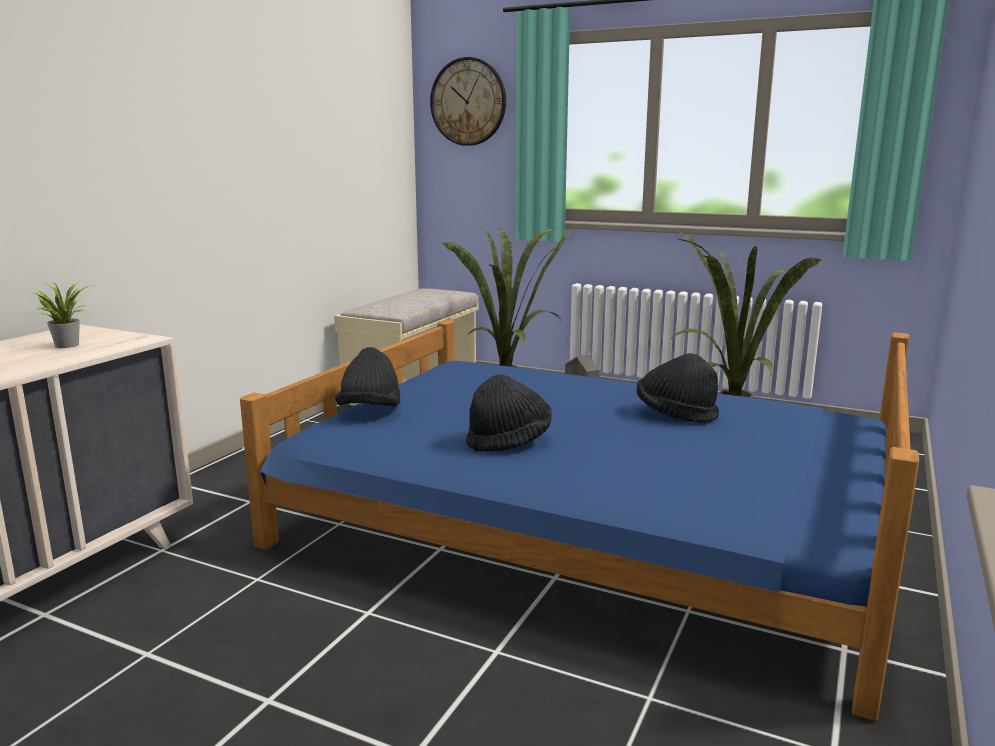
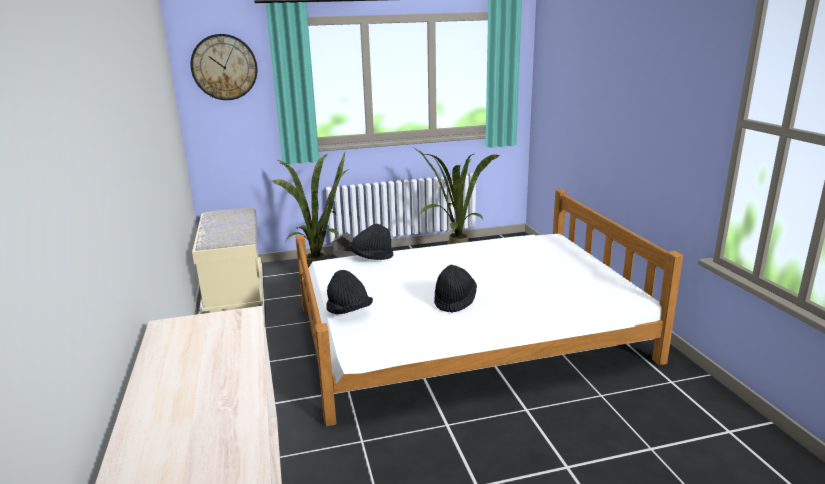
camera: 40 degrees left, 5 degrees up
potted plant [33,282,95,348] -> none
blue bed [240,320,919,721] -> white bed [295,189,683,426]
black hat [637,353,719,423] -> black hat moved to [349,224,393,260]

